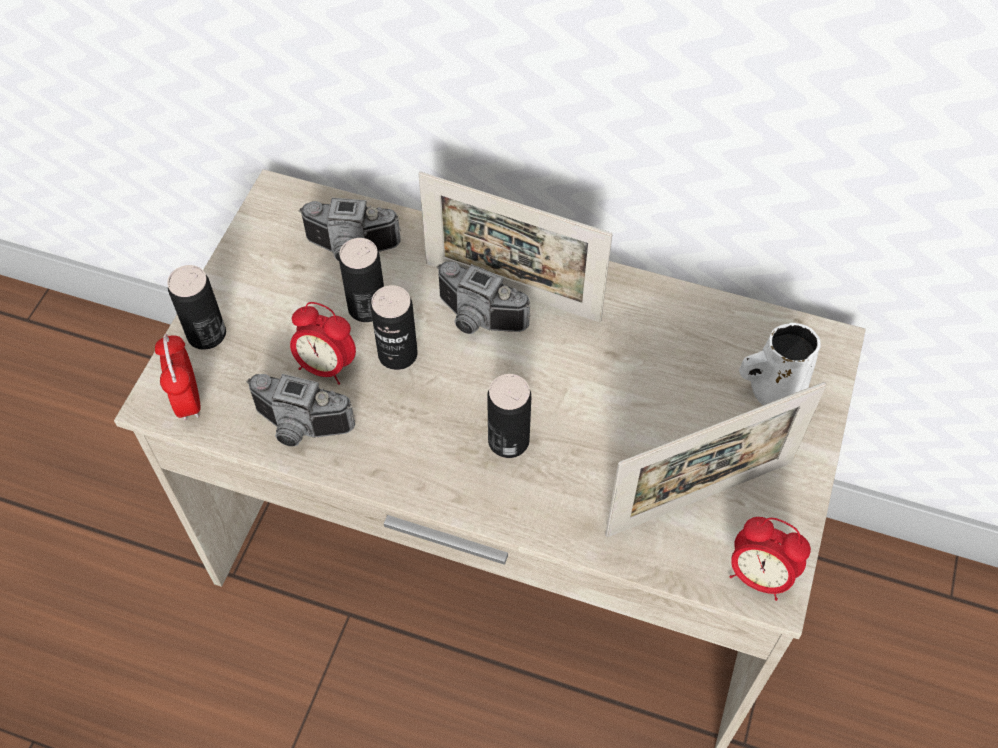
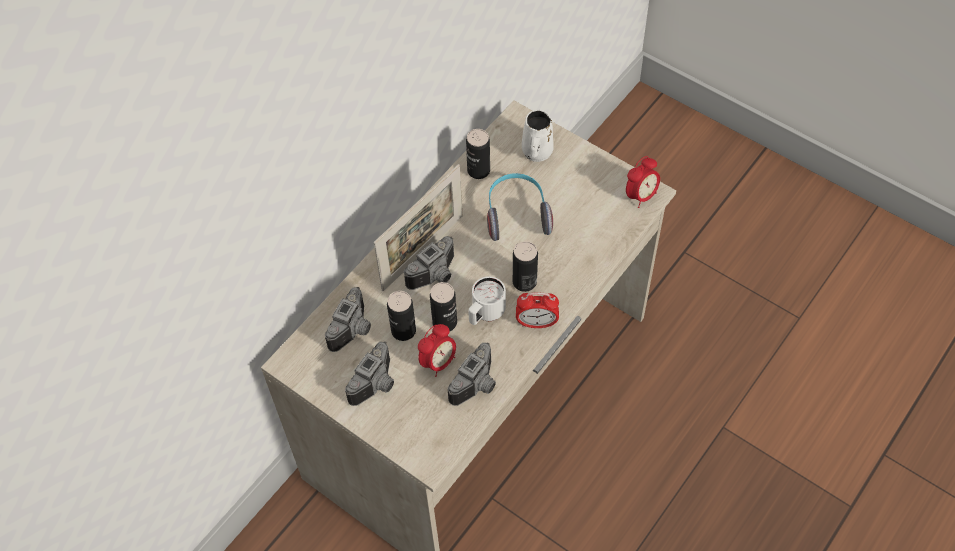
camera: 70 degrees left, 0 degrees up
alarm clock [155,334,201,421] -> alarm clock moved to [516,292,559,328]
can [167,265,226,350] -> can moved to [466,129,490,179]
picture frame [605,382,827,537] -> none
none -> camera [345,341,394,406]
none -> white mug [468,276,506,325]
none -> headphones [487,173,553,241]

